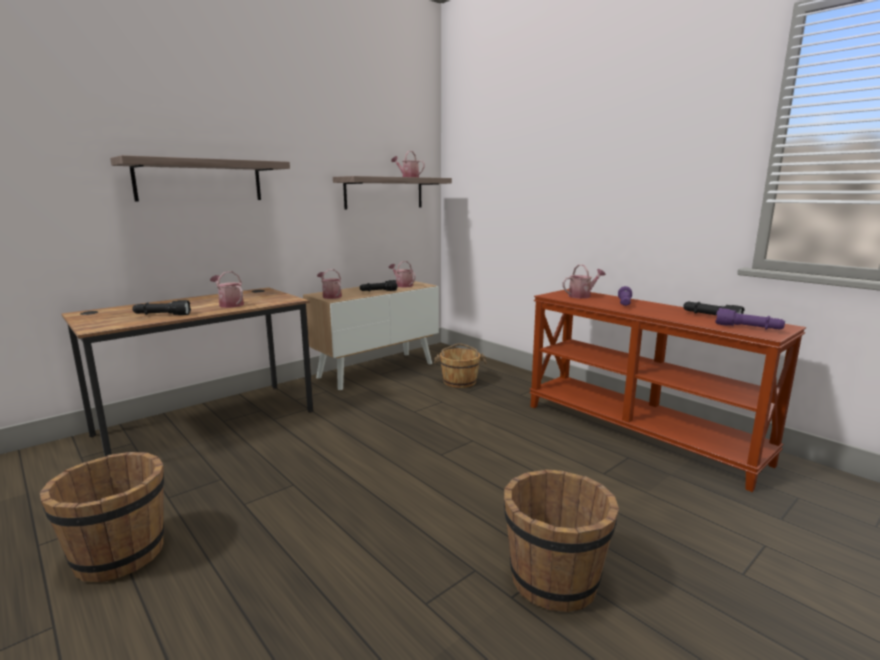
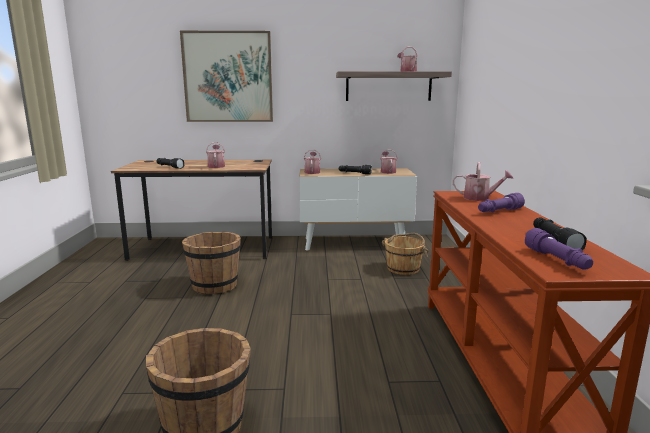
camera: 40 degrees right, 0 degrees up
brown bucket [40,452,164,583] -> brown bucket moved to [182,231,241,294]
shelf [110,155,290,201] -> picture [180,31,273,122]

